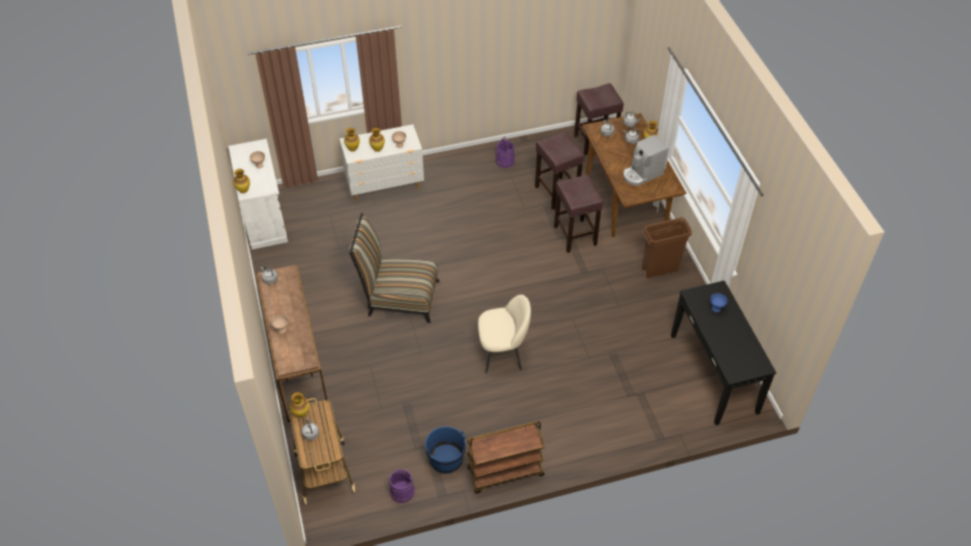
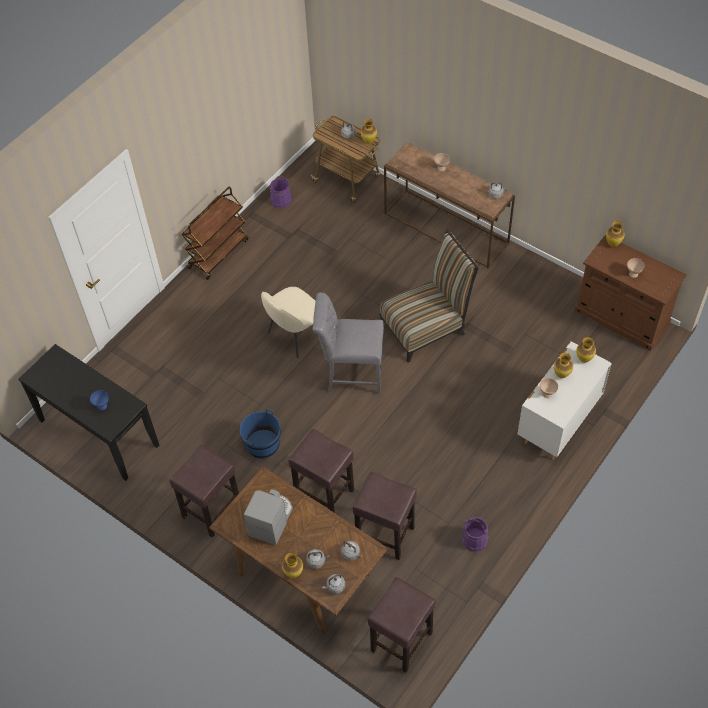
camera: 145 degrees right, 5 degrees up
white cabinet [228,139,288,250] -> brown cabinet [575,234,686,351]
blue bucket [425,426,466,474] -> blue bucket moved to [240,409,281,459]
brown trash can [642,217,692,278] -> brown stool [169,445,239,538]
none -> grey chair [313,292,384,394]

